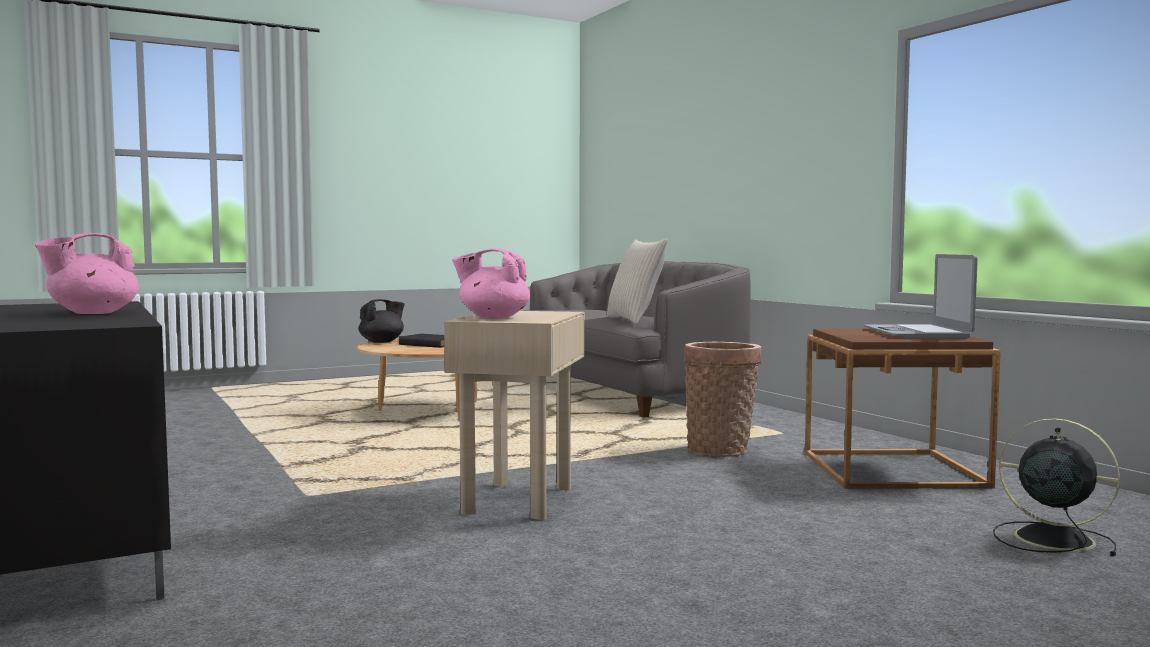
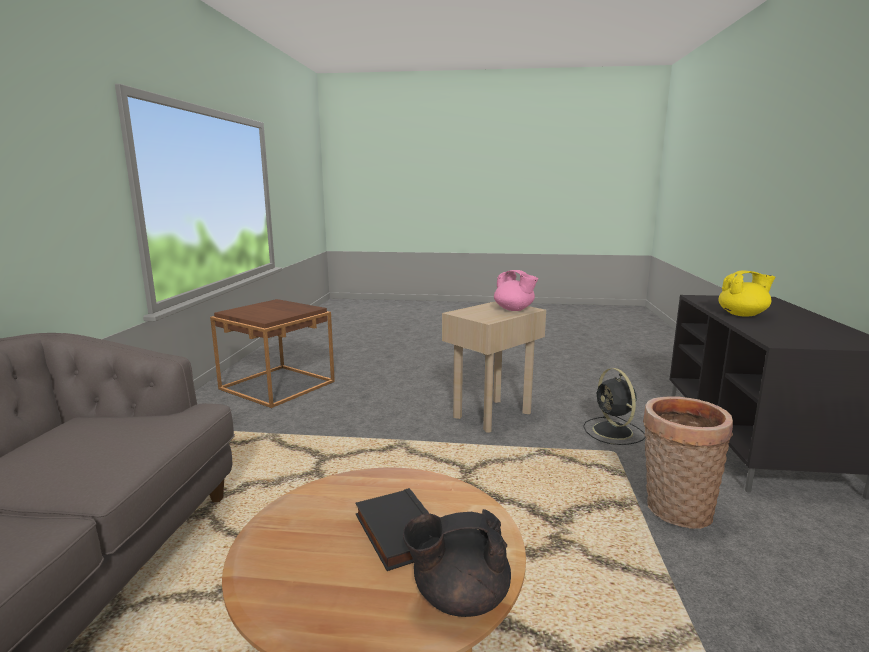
camera: 145 degrees left, 10 degrees up
pink teapot [35,233,139,314] -> yellow teapot [718,270,775,317]
beige pillow [606,239,668,324] -> none
basket [684,342,761,457] -> basket moved to [643,397,733,529]
laptop [864,254,978,339] -> none
black fan [993,418,1120,556] -> black fan moved to [583,368,645,445]

